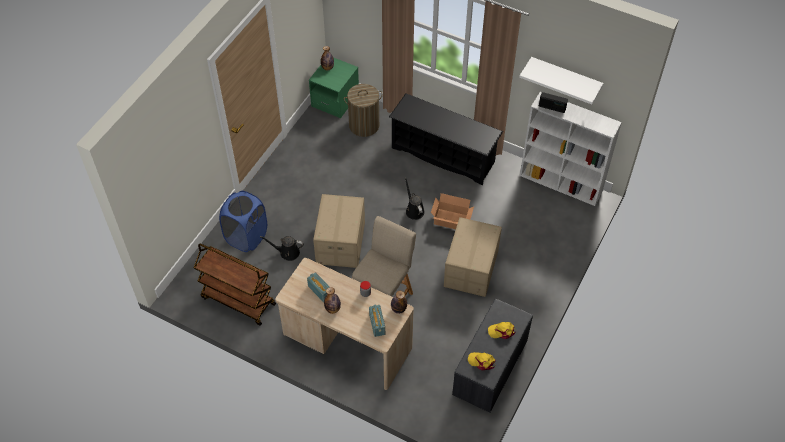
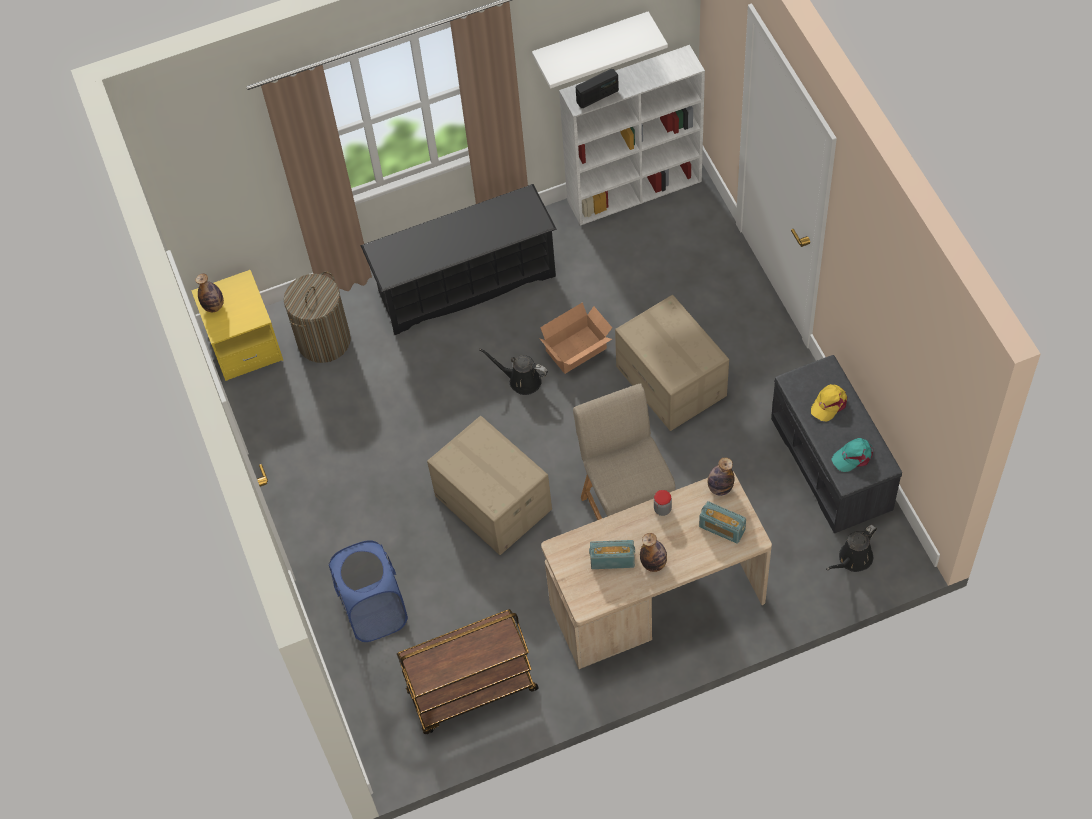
camera: 45 degrees left, 5 degrees up
black watering can [260,236,304,261] -> black watering can moved to [826,525,877,572]
green nightstand [309,57,359,119] -> yellow nightstand [191,270,283,381]
yellow cap [468,352,496,370] -> turquoise cap [831,438,873,472]

